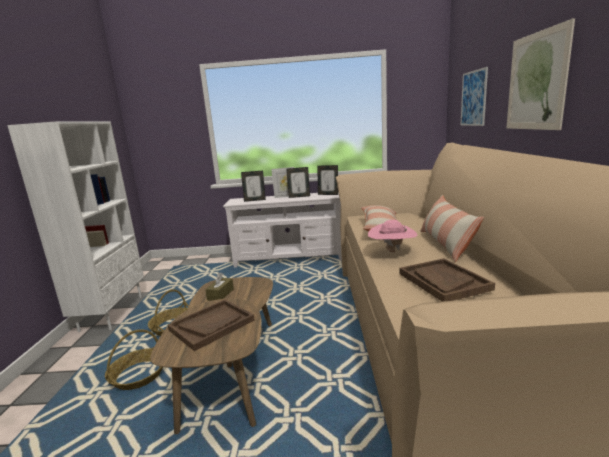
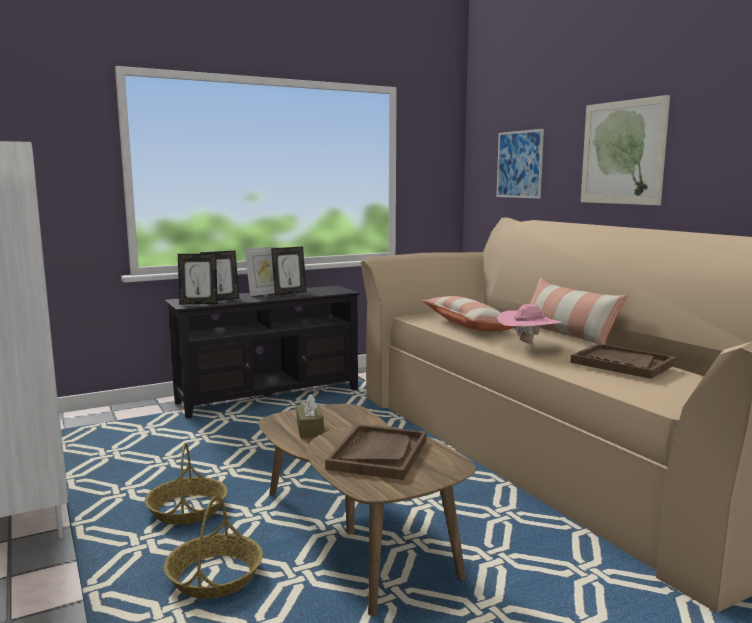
camera: 30 degrees left, 5 degrees down
white tv stand [223,192,342,268] -> black tv stand [165,285,360,419]
picture frame [317,165,338,195] -> picture frame moved to [178,253,218,305]

